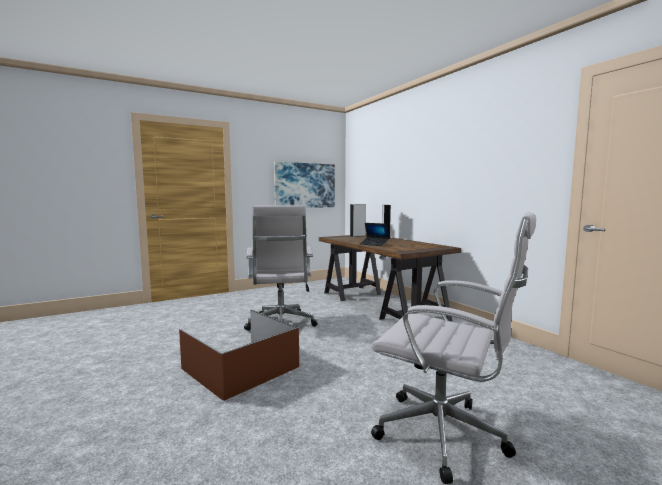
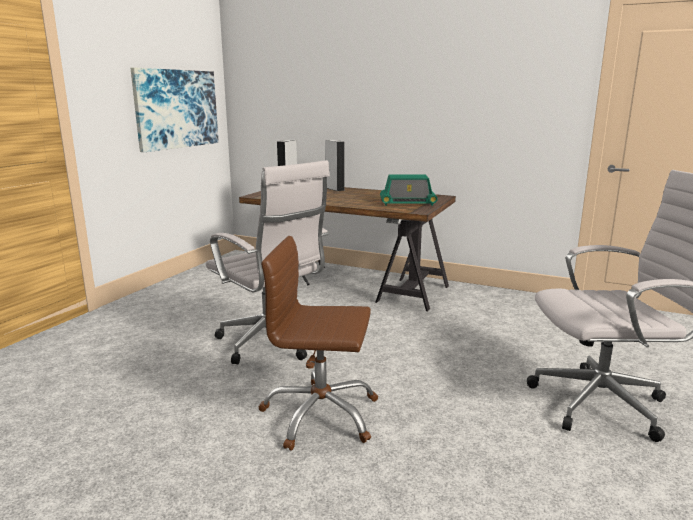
camera: 35 degrees left, 10 degrees up
brown storage box [179,310,299,401] -> brown office chair [258,236,378,450]
laptop [360,223,389,246] -> none
none -> radio [380,175,438,206]

